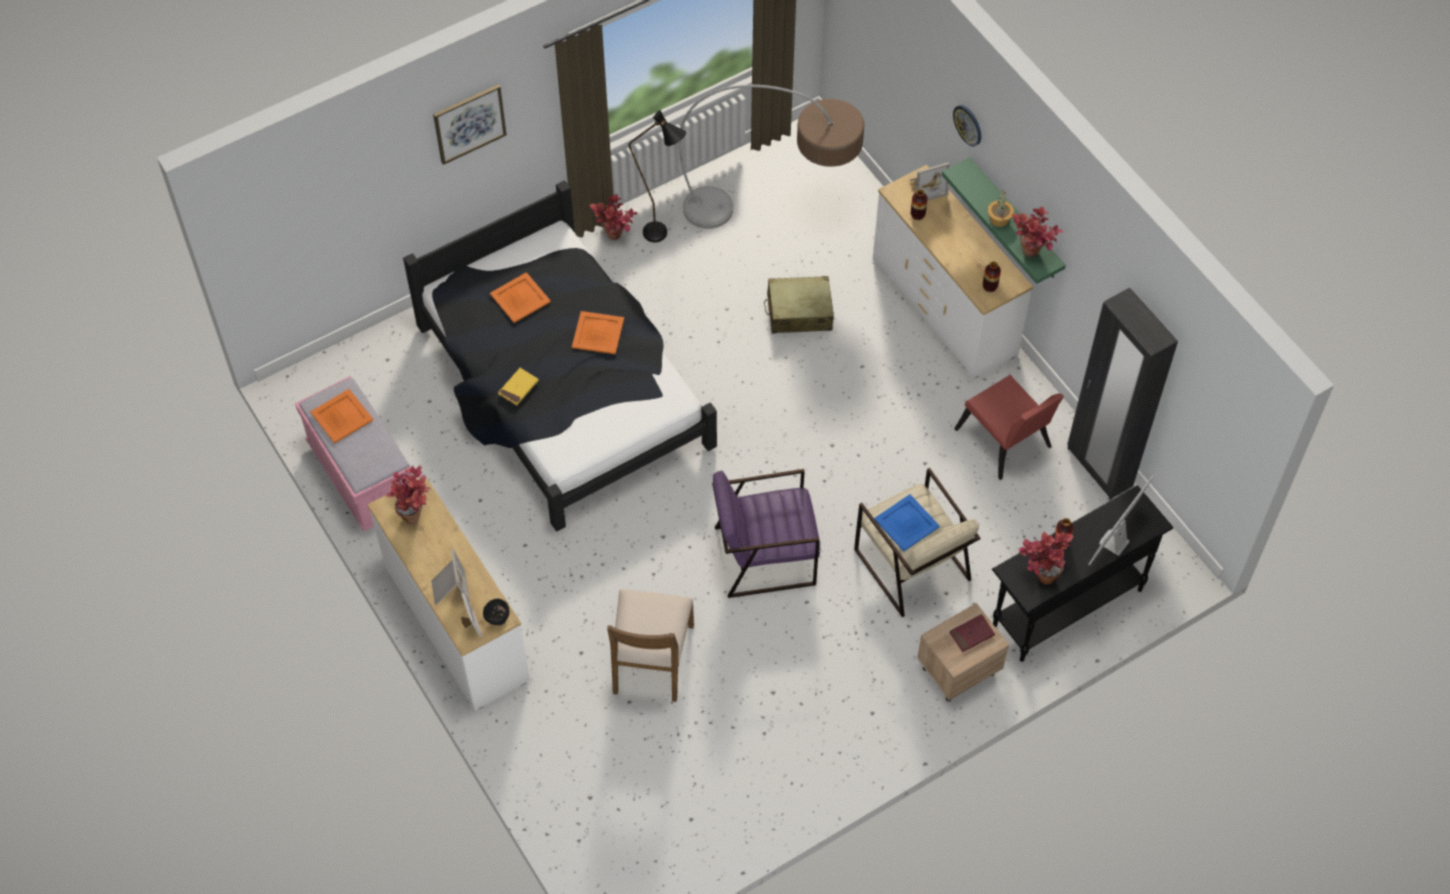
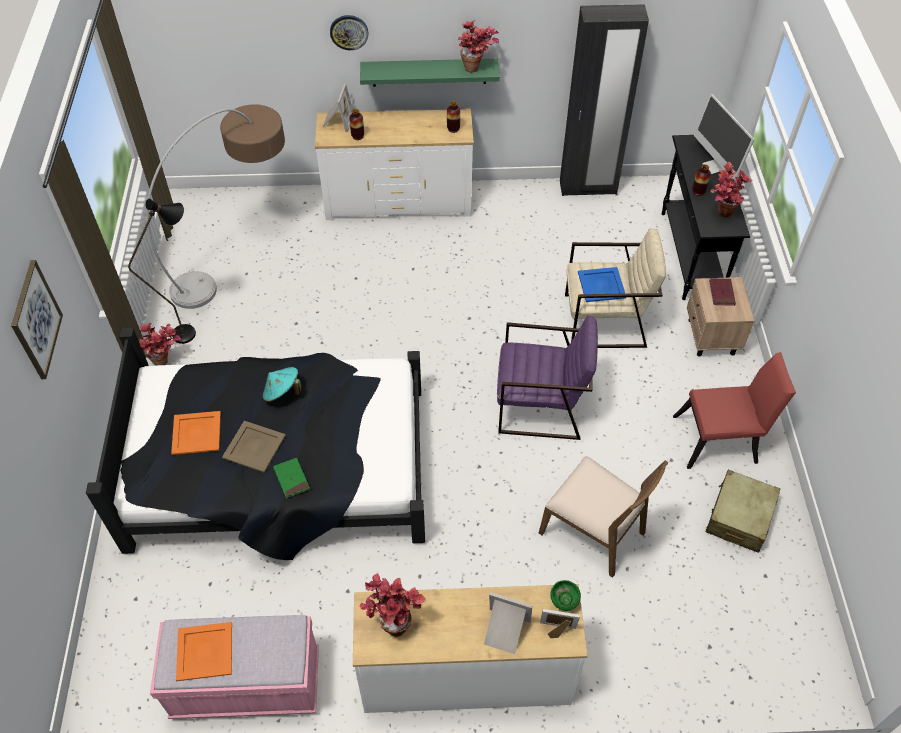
camera: 60 degrees left, 5 degrees down
black bowl [483,599,510,625] -> green bowl [550,580,581,611]
yellow book [498,368,539,405] -> green book [273,458,310,498]
orange tray [572,311,624,354] -> turquoise hat [263,367,301,402]
purple armchair [712,469,820,598] -> purple armchair turned 105 degrees counterclockwise [497,315,598,440]
beige suitcase [764,276,834,333] -> beige suitcase moved to [706,470,780,553]
red chair [954,375,1064,480] -> red chair moved to [673,352,796,469]
potted plant [988,190,1014,227] -> none
none -> beige tray [222,421,286,473]

